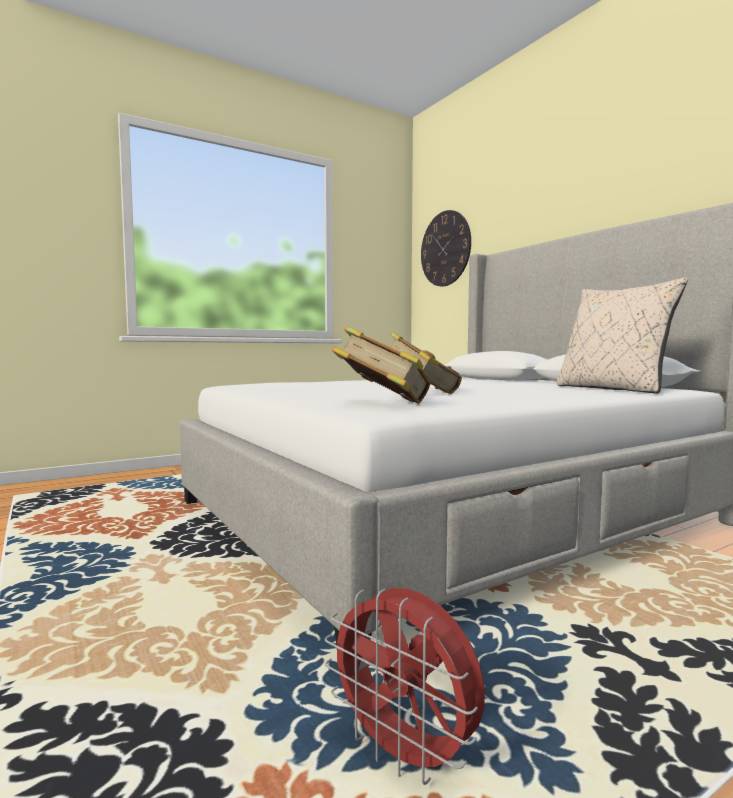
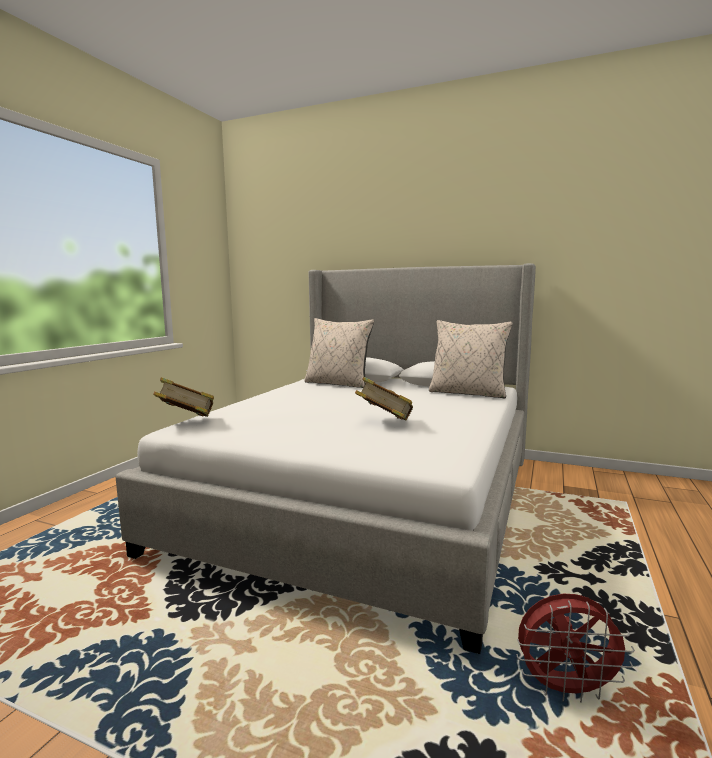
camera: 35 degrees left, 5 degrees up
book [332,326,431,404] -> book moved to [154,377,214,417]
wall clock [421,210,471,286] -> none
none -> beige pillow [304,318,374,388]

